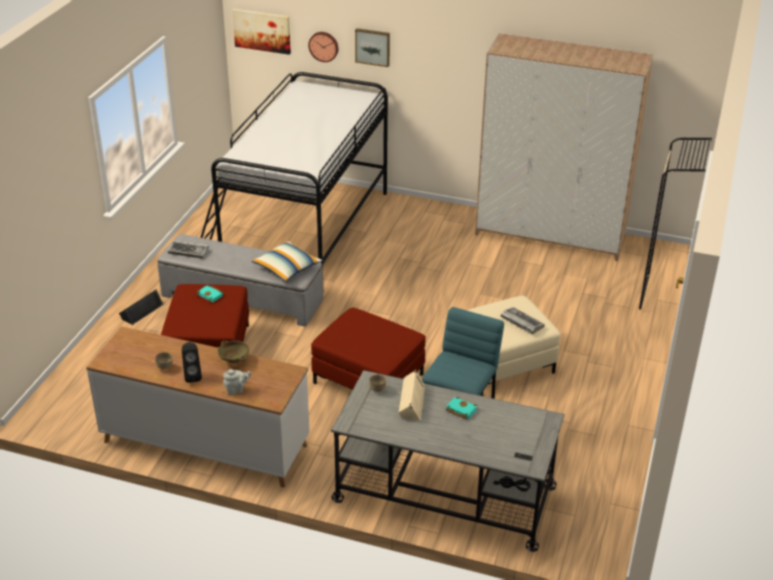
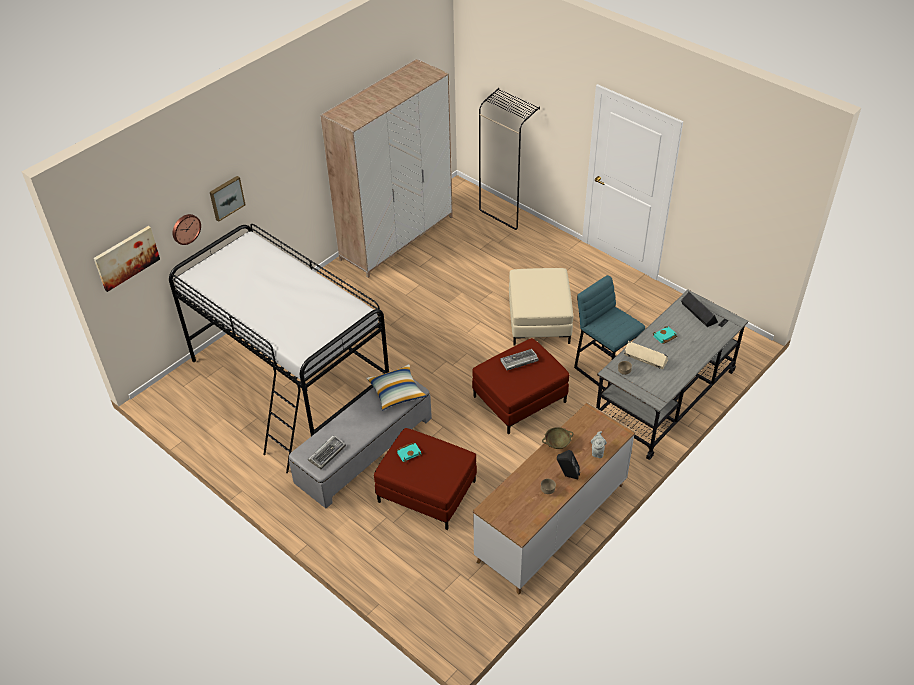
camera: 65 degrees left, 10 degrees up
black speaker [119,289,164,325] -> black speaker moved to [681,292,718,327]
keyboard [501,307,544,334] -> keyboard moved to [500,349,539,371]

